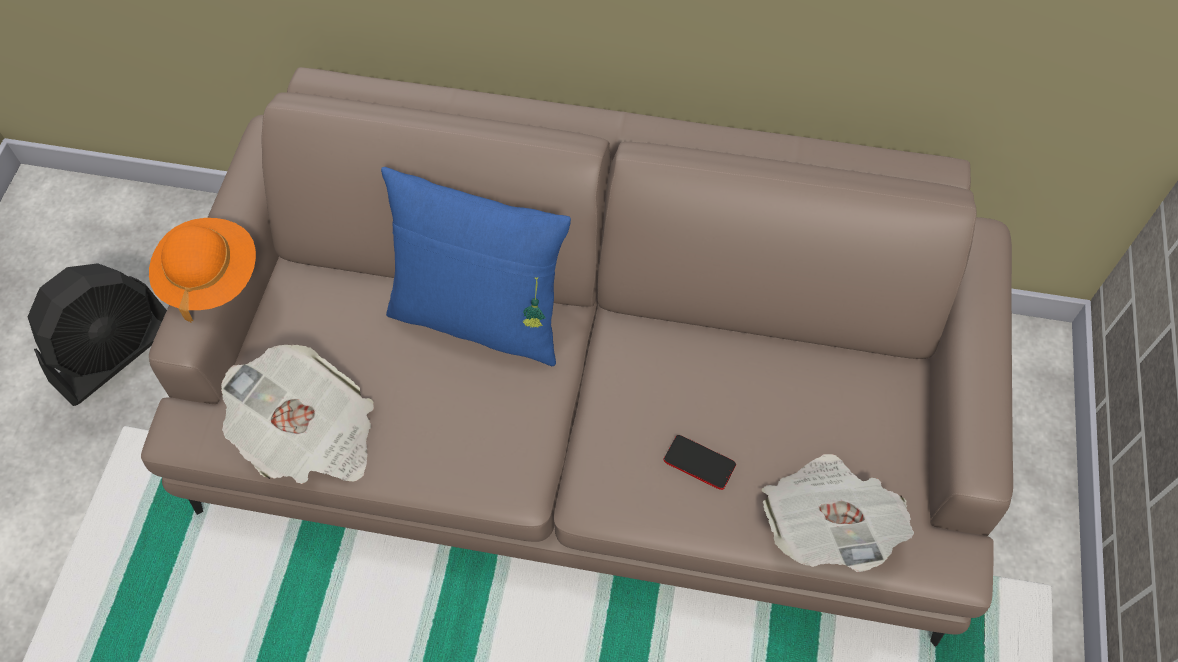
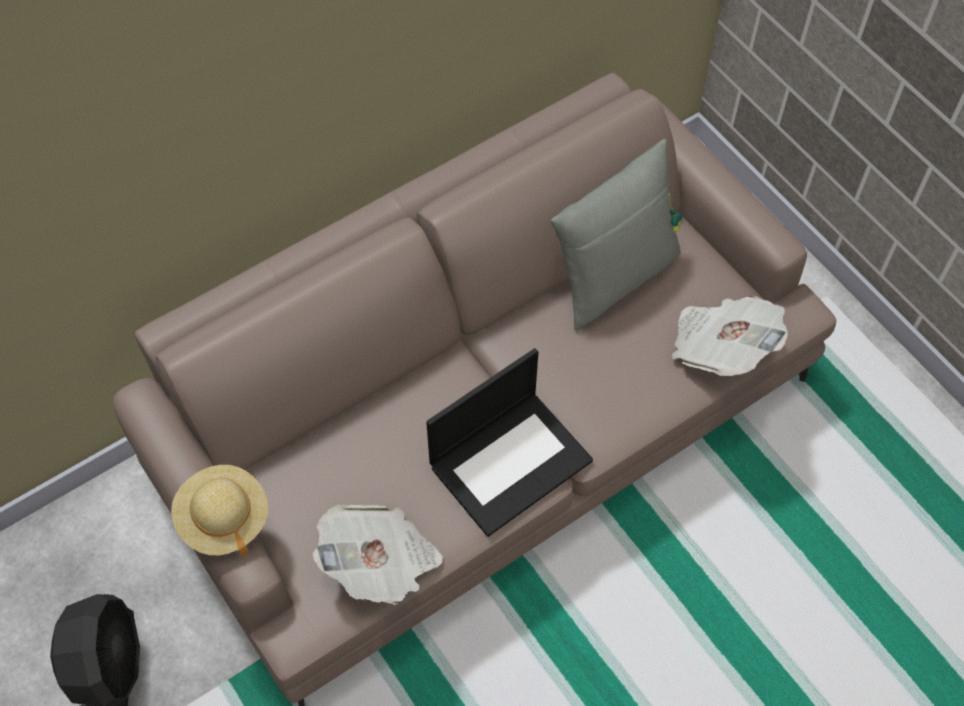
camera: 45 degrees left, 0 degrees up
orange hat [149,218,256,323] -> beige hat [171,465,268,557]
blue pillow [381,167,571,366] -> none
phone [664,435,736,490] -> none
none -> laptop [426,348,593,537]
none -> grey pillow [550,139,684,330]

